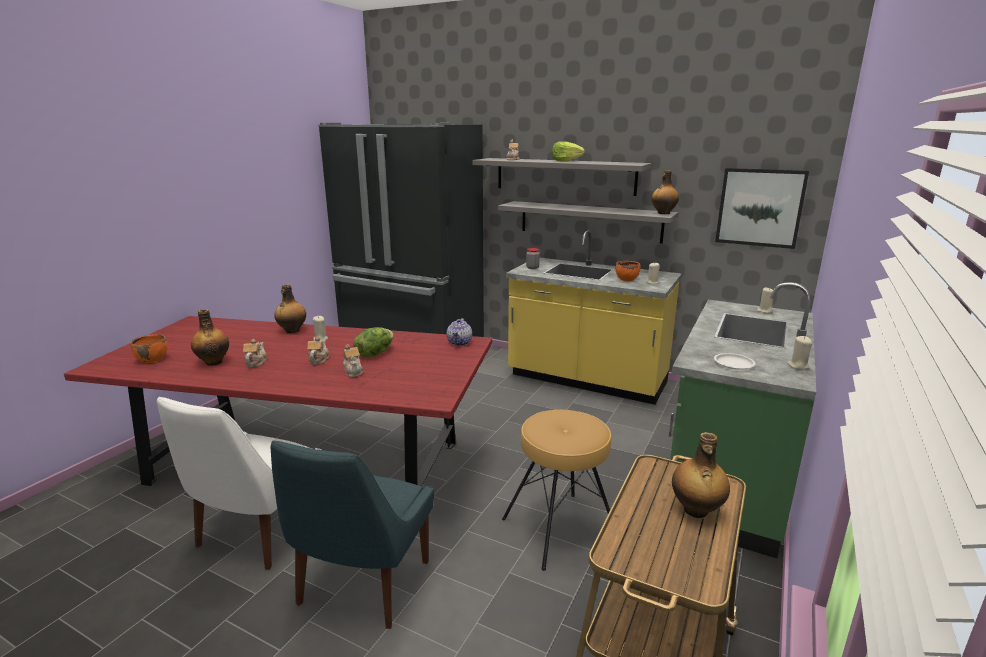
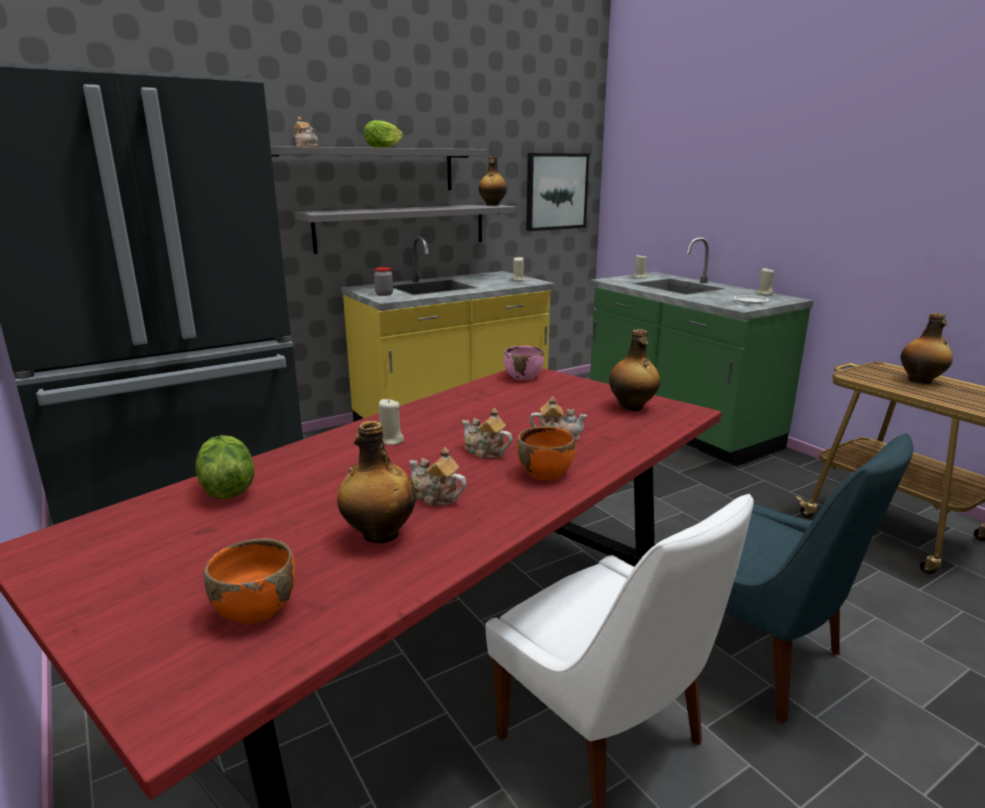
camera: 60 degrees left, 0 degrees up
bottle [274,284,306,333] -> bottle moved to [609,329,660,411]
lettuce [353,327,394,357] -> lettuce moved to [195,435,254,499]
teapot [447,318,472,346] -> pink bowl [504,346,544,380]
brown stool [502,410,611,571] -> none
orange bowl [615,261,641,281] -> orange bowl moved to [517,426,575,480]

